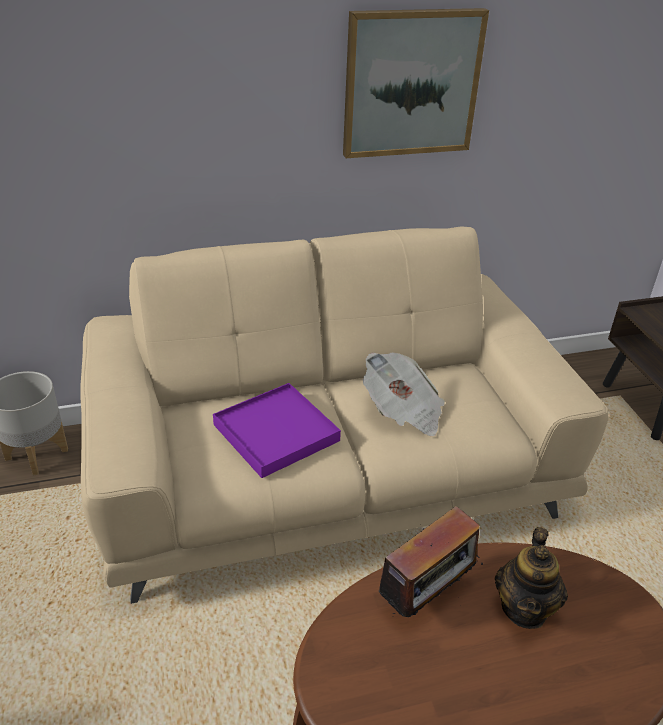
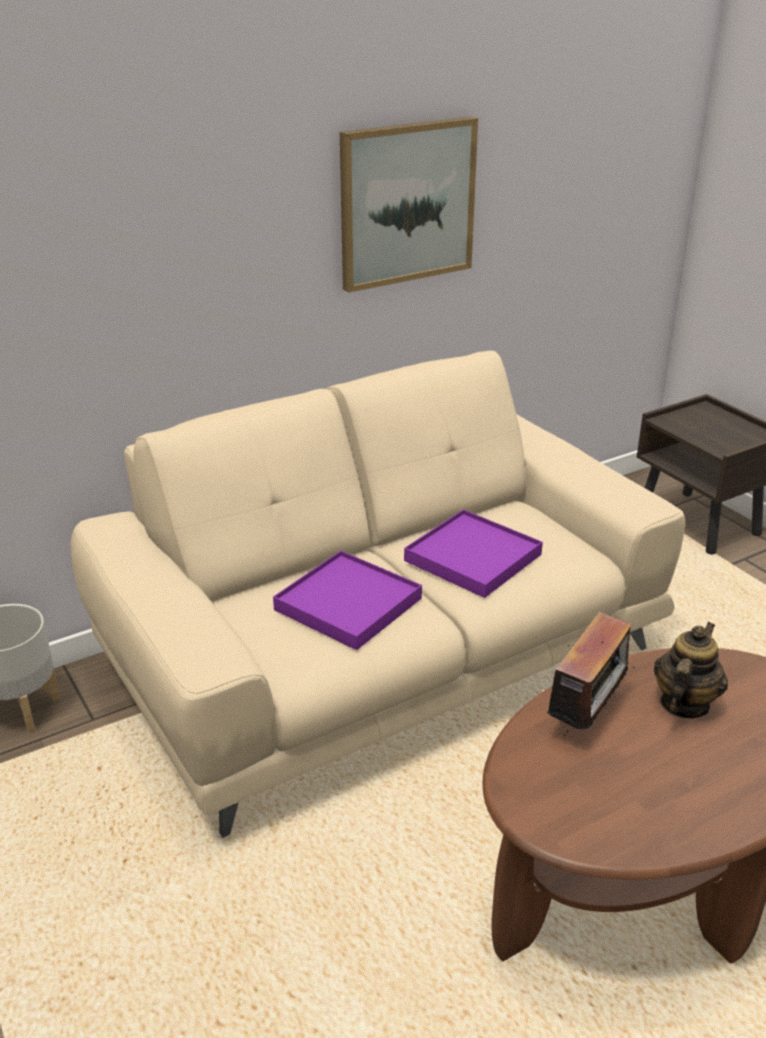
camera: 15 degrees left, 5 degrees down
newspaper [363,352,445,436] -> purple tray [404,509,543,598]
teapot [495,527,568,629] -> teapot turned 150 degrees counterclockwise [654,622,728,718]

